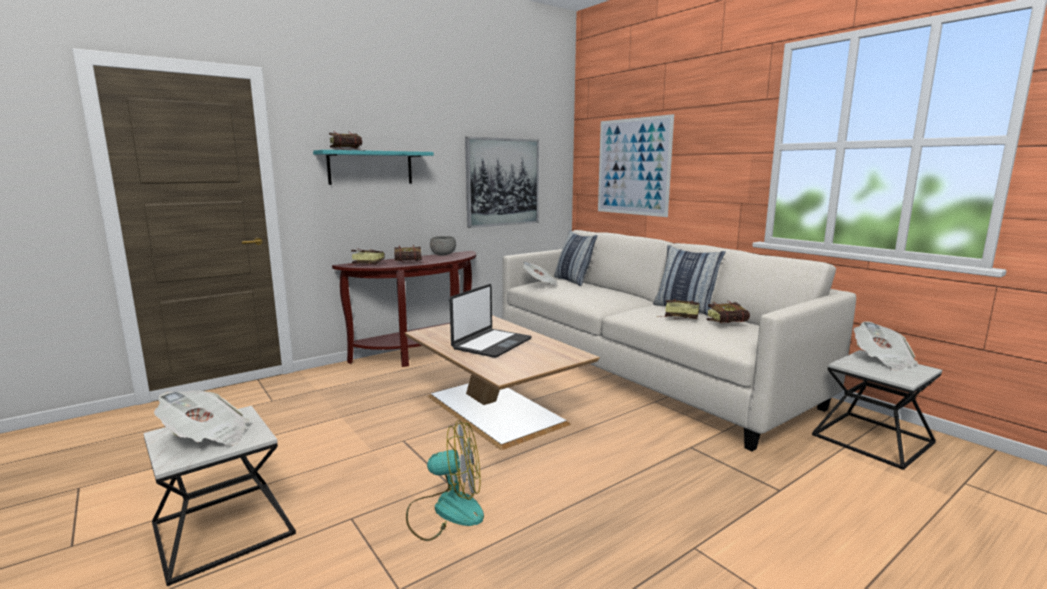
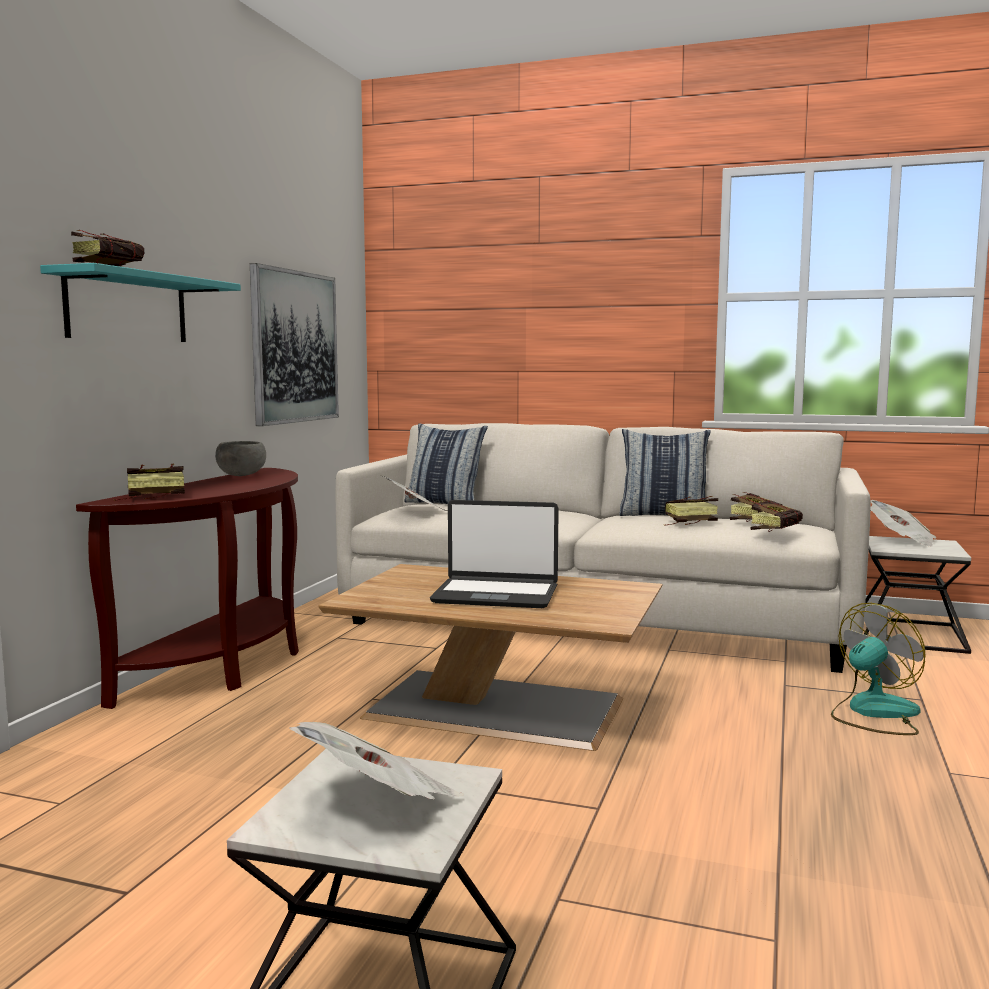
camera: 35 degrees left, 5 degrees down
book [394,245,422,263] -> book moved to [751,500,803,532]
fan [406,420,484,541] -> fan moved to [831,603,926,735]
laptop [450,284,532,358] -> laptop turned 105 degrees clockwise [430,500,559,608]
picture [598,114,674,217] -> none

